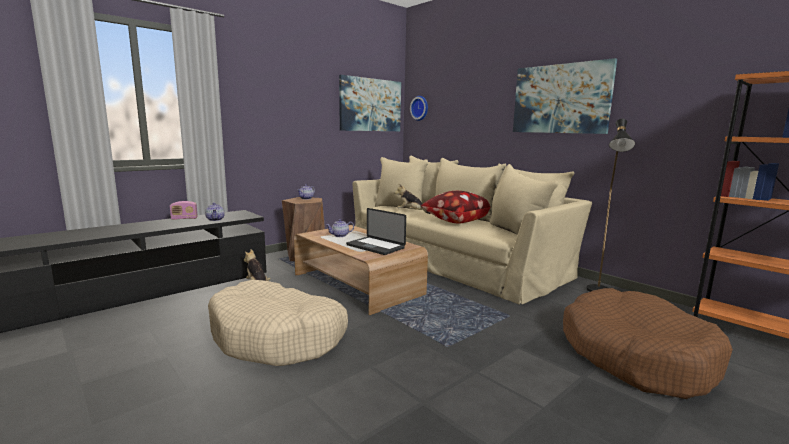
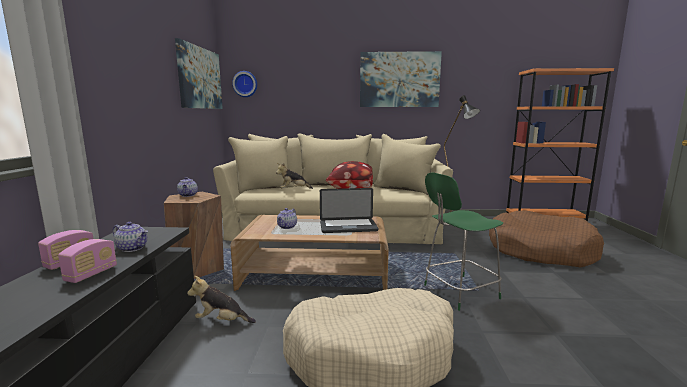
camera: 45 degrees left, 0 degrees up
none -> radio [58,239,117,283]
none -> green stool [424,172,503,311]

